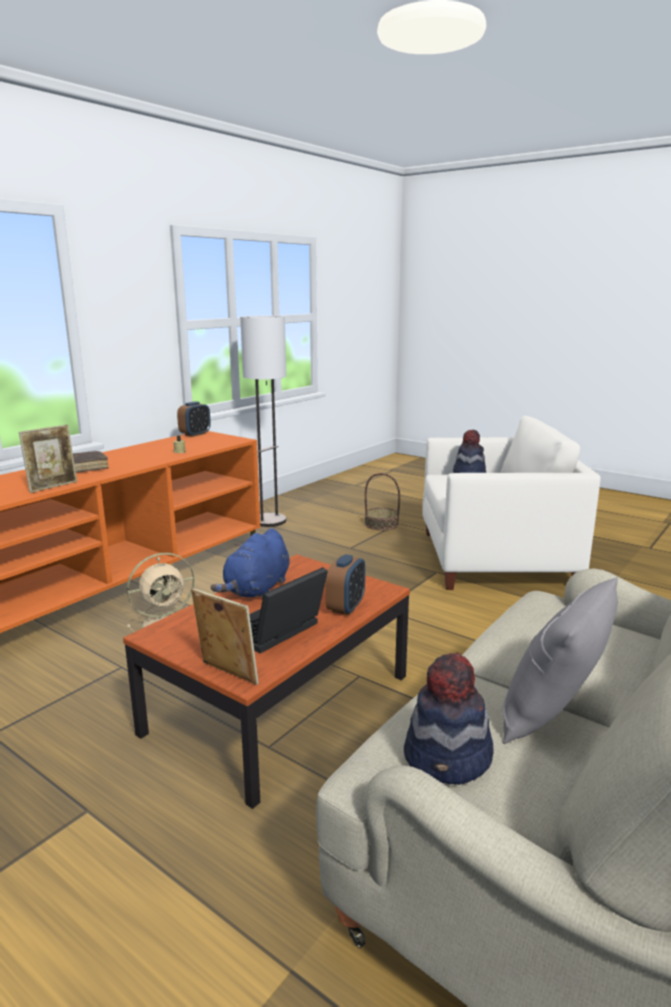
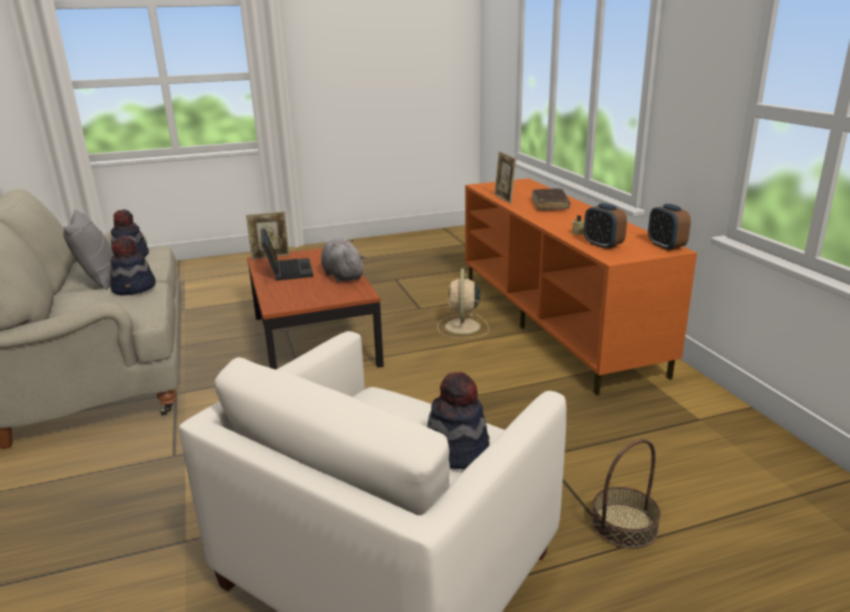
camera: 125 degrees right, 5 degrees up
blue plush toy [211,528,290,598] -> grey plush toy [321,238,366,282]
floor lamp [240,316,286,527] -> none
alarm clock [325,554,365,615] -> alarm clock moved to [584,203,627,249]
none -> hat [110,236,156,295]

